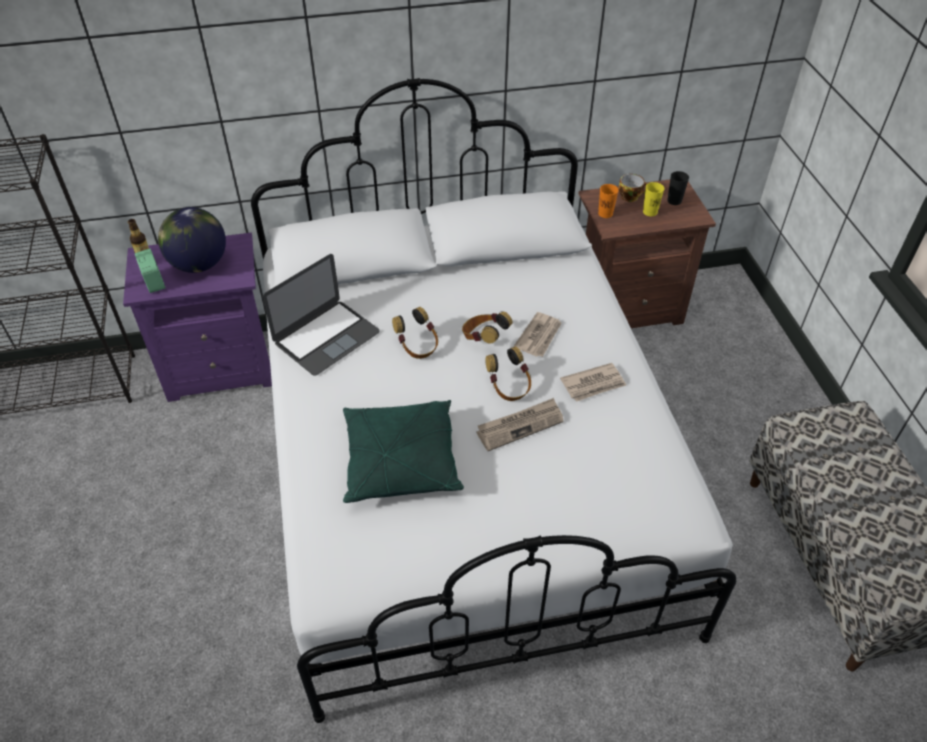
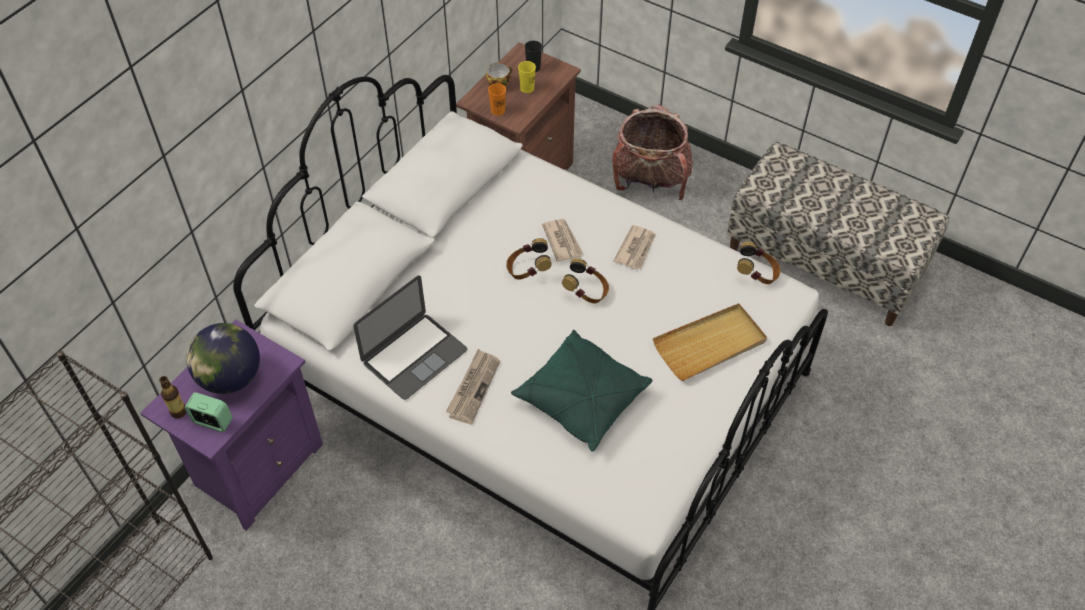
camera: 45 degrees left, 5 degrees up
laptop [262,254,380,375] -> laptop turned 45 degrees clockwise [353,275,467,400]
headphones [392,307,438,359] -> headphones moved to [737,242,781,284]
newspaper [476,398,564,451] -> newspaper moved to [446,349,500,424]
none -> backpack [612,104,693,201]
none -> beige tray [653,303,767,381]

